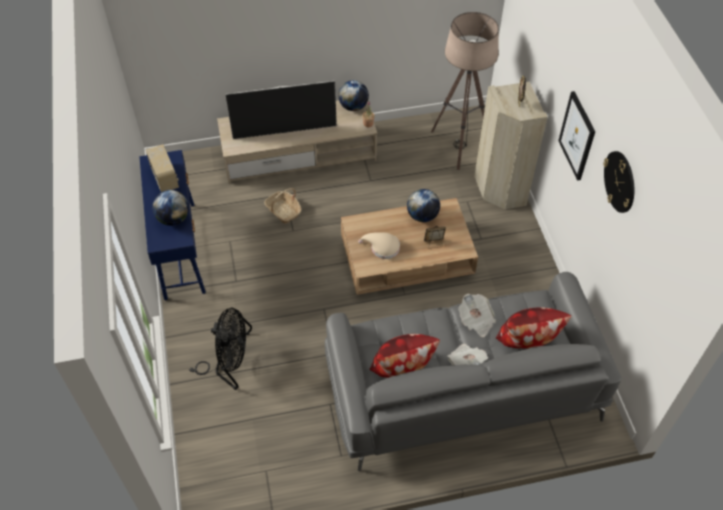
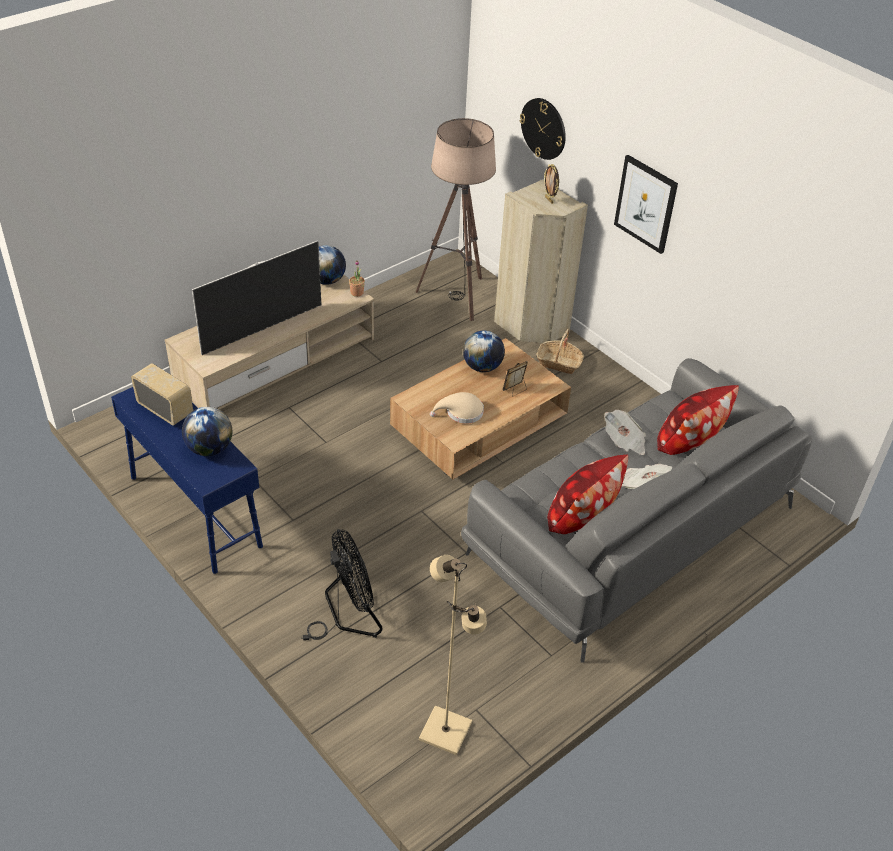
camera: 30 degrees left, 10 degrees down
basket [264,188,301,223] -> basket moved to [536,329,584,374]
wall clock [603,151,634,213] -> wall clock moved to [520,98,566,160]
none -> beige floor lamp [419,555,487,755]

